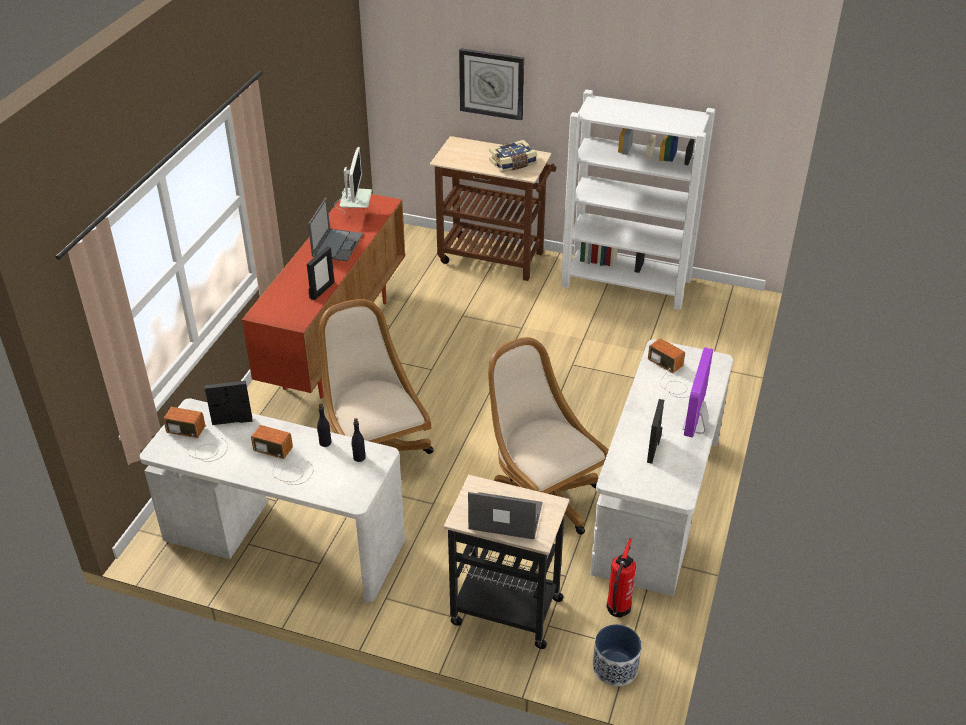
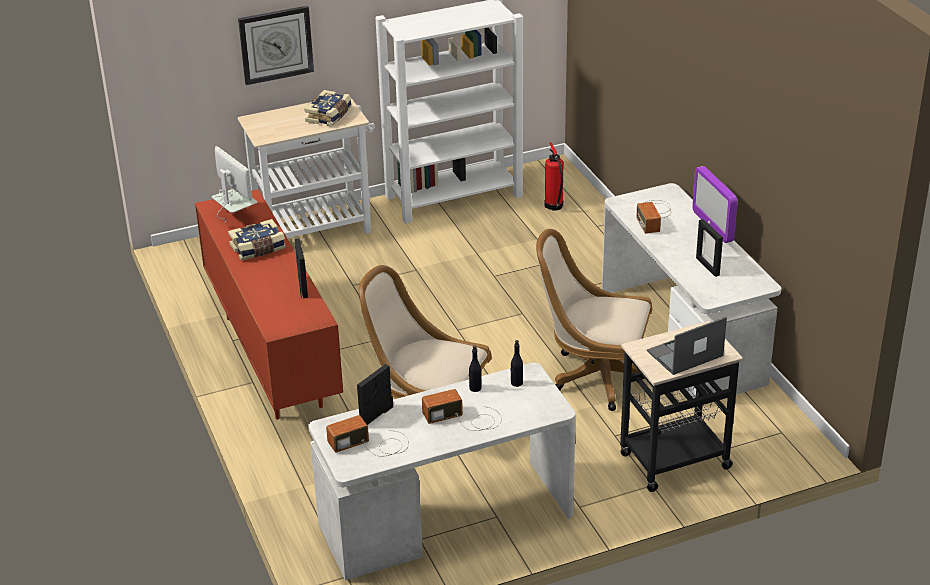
camera: 40 degrees left, 5 degrees down
laptop [308,197,363,261] -> book [228,219,286,261]
brown cart [430,136,556,281] -> white cart [238,98,375,238]
planter [593,624,641,686] -> none
fire extinguisher [607,539,636,617] -> fire extinguisher moved to [545,142,564,211]
radio [648,338,689,398] -> radio turned 105 degrees counterclockwise [636,200,671,234]

